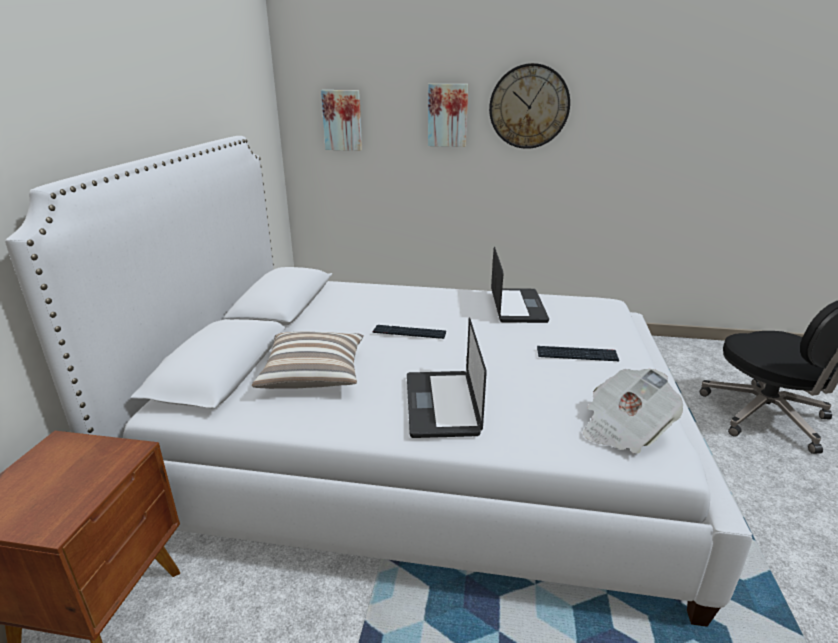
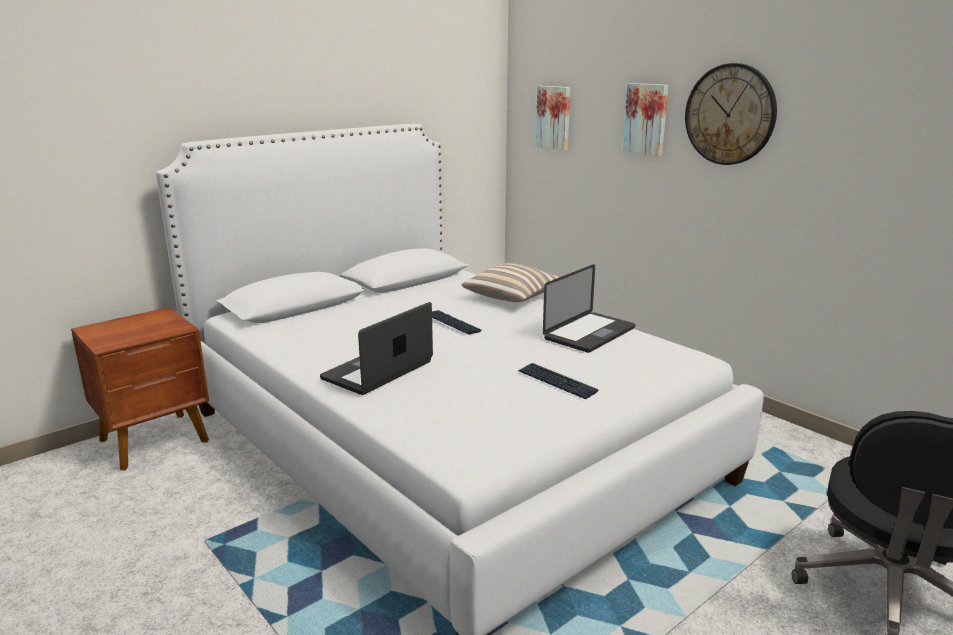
camera: 40 degrees right, 5 degrees down
pillow [252,332,364,389] -> pillow moved to [462,263,559,302]
newspaper [583,369,683,453] -> none

